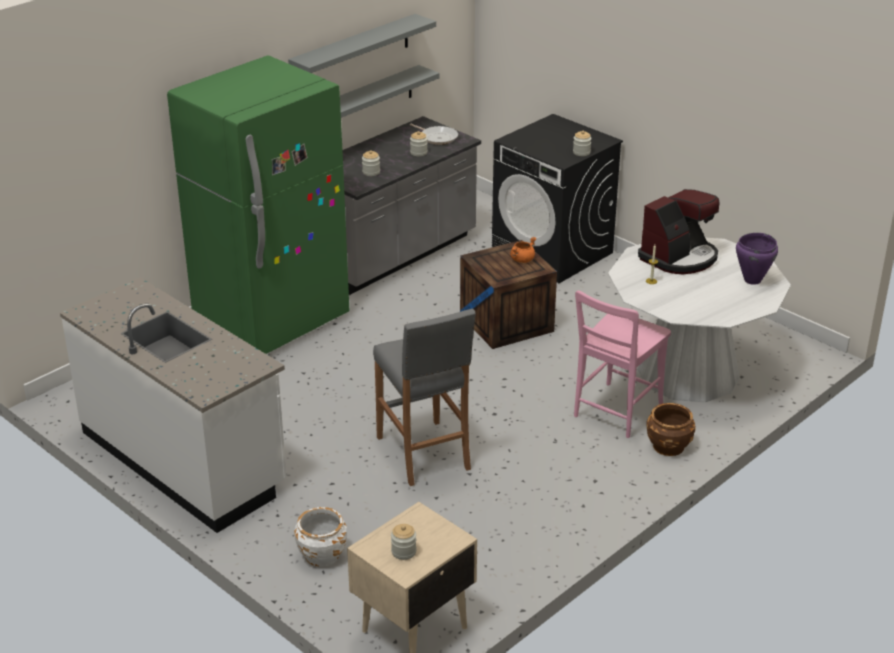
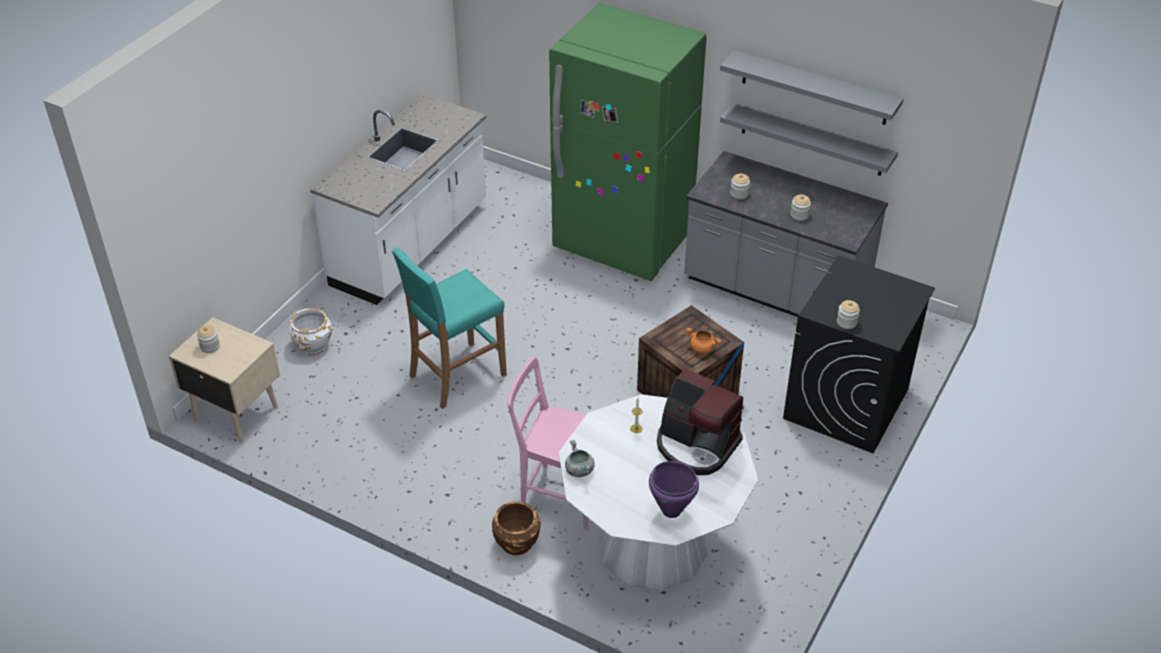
camera: 75 degrees right, 10 degrees up
grey stool [373,309,476,486] -> turquoise stool [392,247,507,409]
frying pan [410,124,458,145] -> none
none -> grey cooking pot [565,440,595,477]

